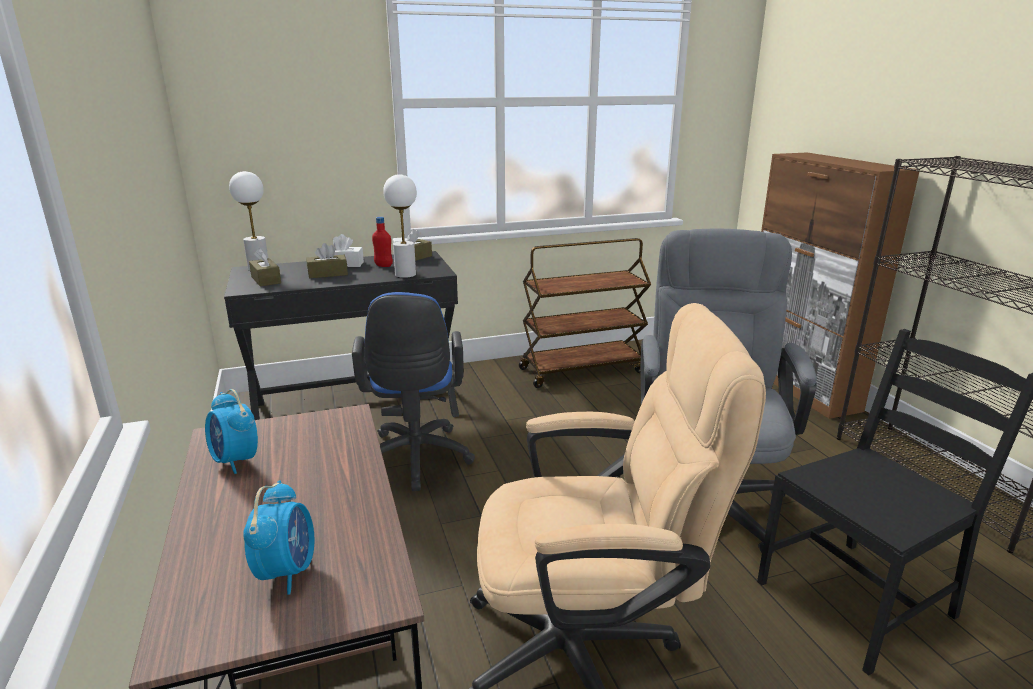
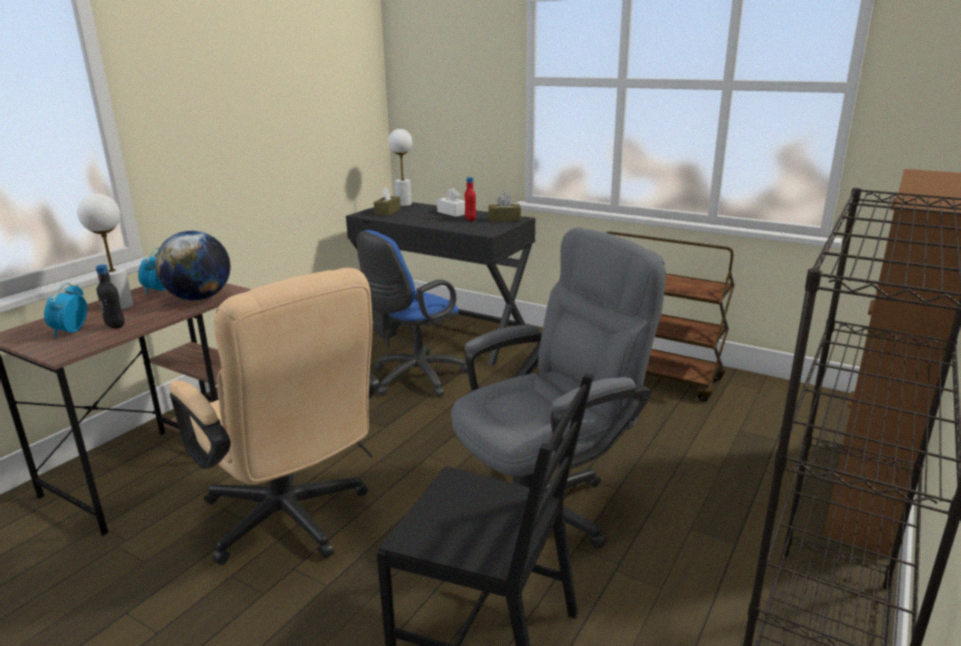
camera: 50 degrees right, 0 degrees up
alarm clock [243,480,314,595] -> alarm clock turned 135 degrees clockwise [44,283,87,338]
brown tissue box [306,243,348,279] -> none
white table lamp [383,174,417,278] -> white table lamp moved to [77,194,133,310]
none -> black bottle [96,265,125,329]
none -> globe [155,231,230,301]

